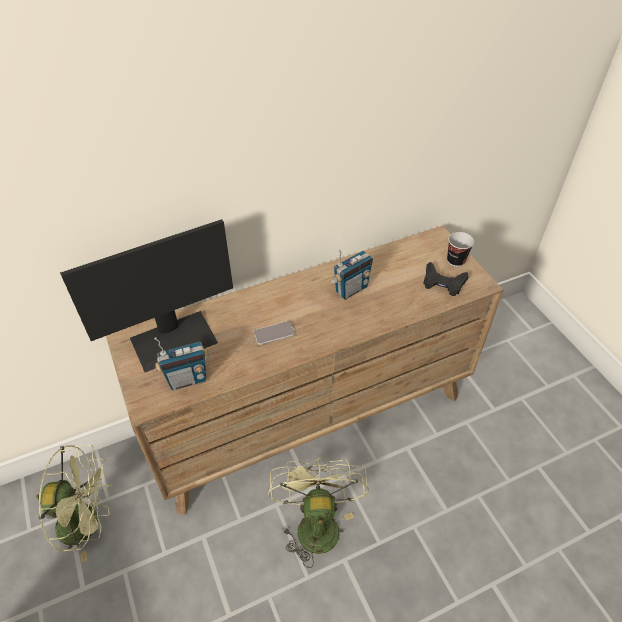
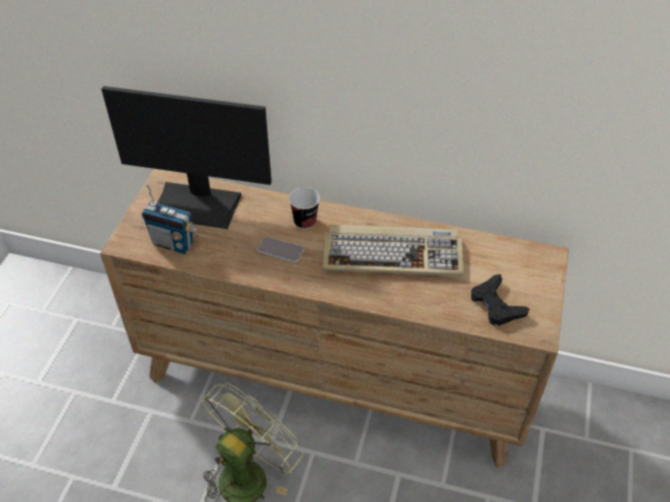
camera: 40 degrees right, 0 degrees up
green fan [36,445,112,562] -> none
radio [330,249,373,300] -> keyboard [323,225,464,276]
cup [447,232,474,267] -> cup moved to [289,187,320,229]

